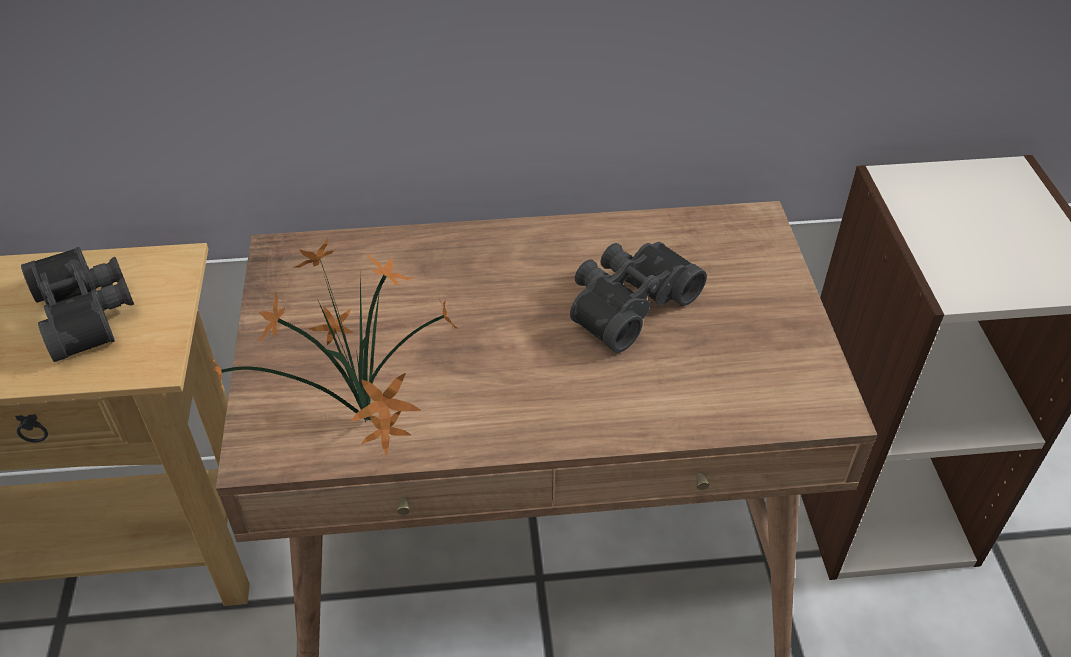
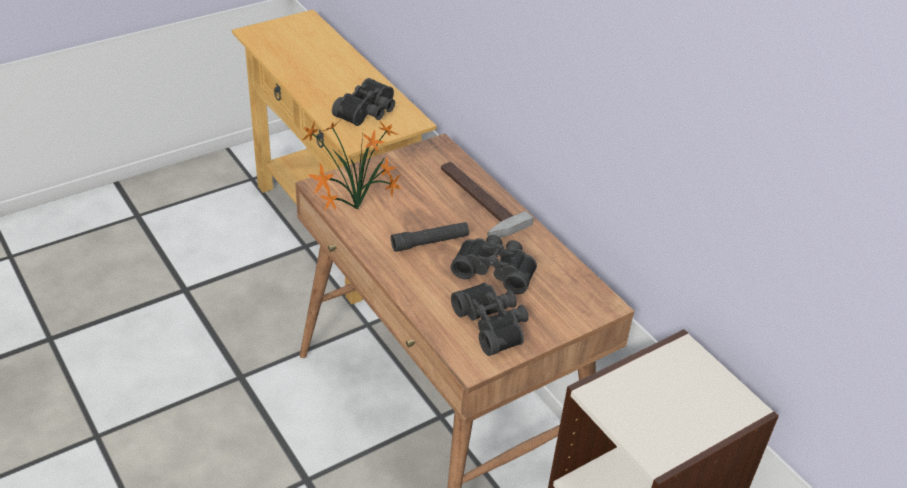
camera: 60 degrees right, 5 degrees down
none -> black flashlight [391,222,469,252]
none -> hammer [441,162,534,238]
none -> black binoculars [451,283,529,356]

